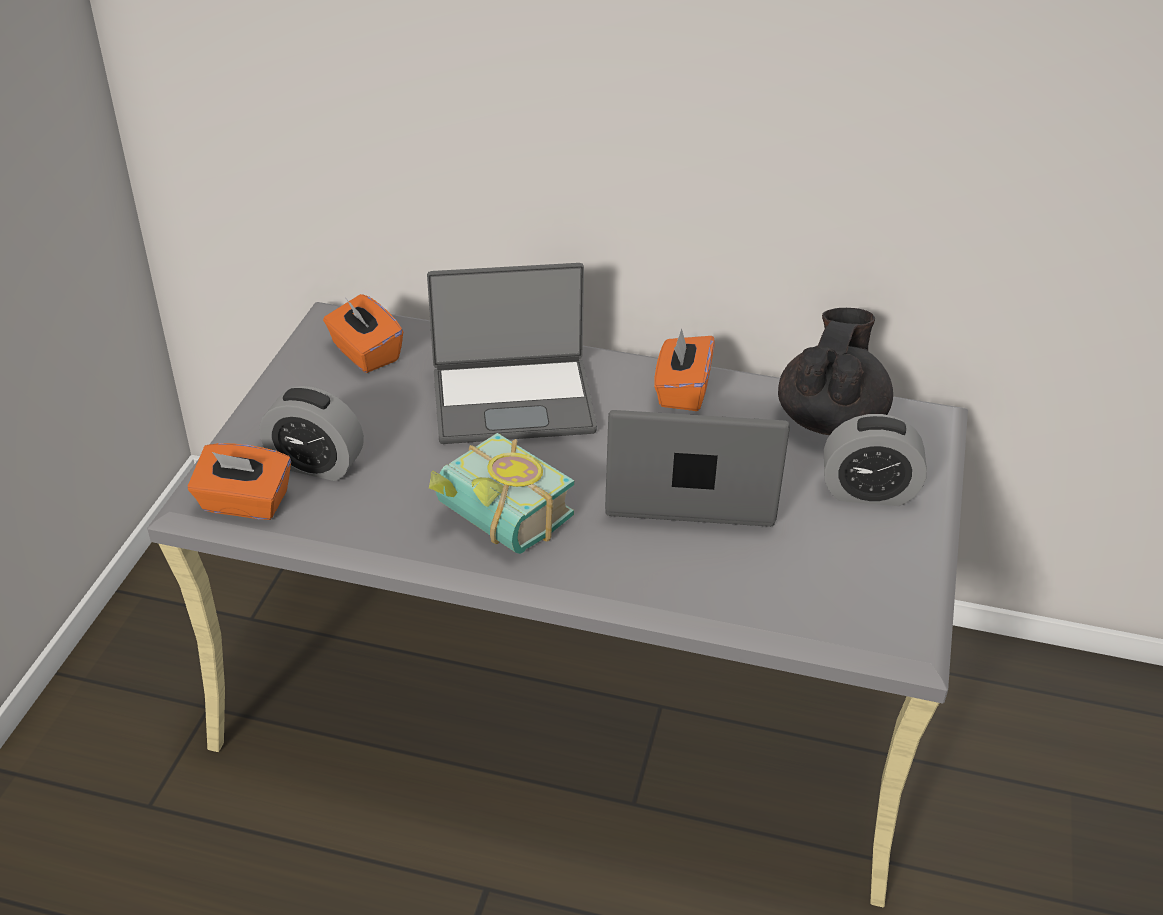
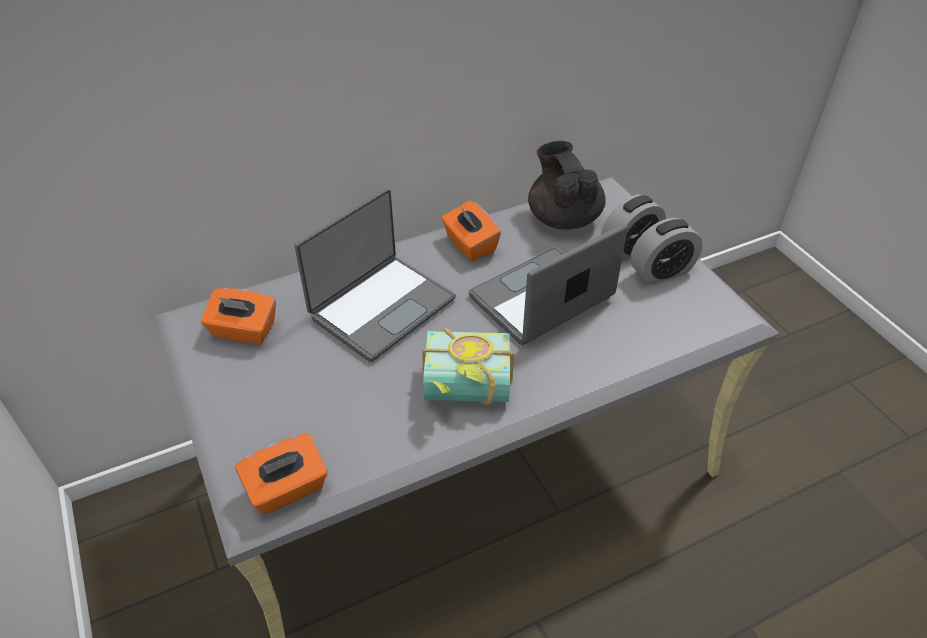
camera: 40 degrees left, 5 degrees up
alarm clock [260,386,364,481] -> alarm clock moved to [630,218,703,285]

